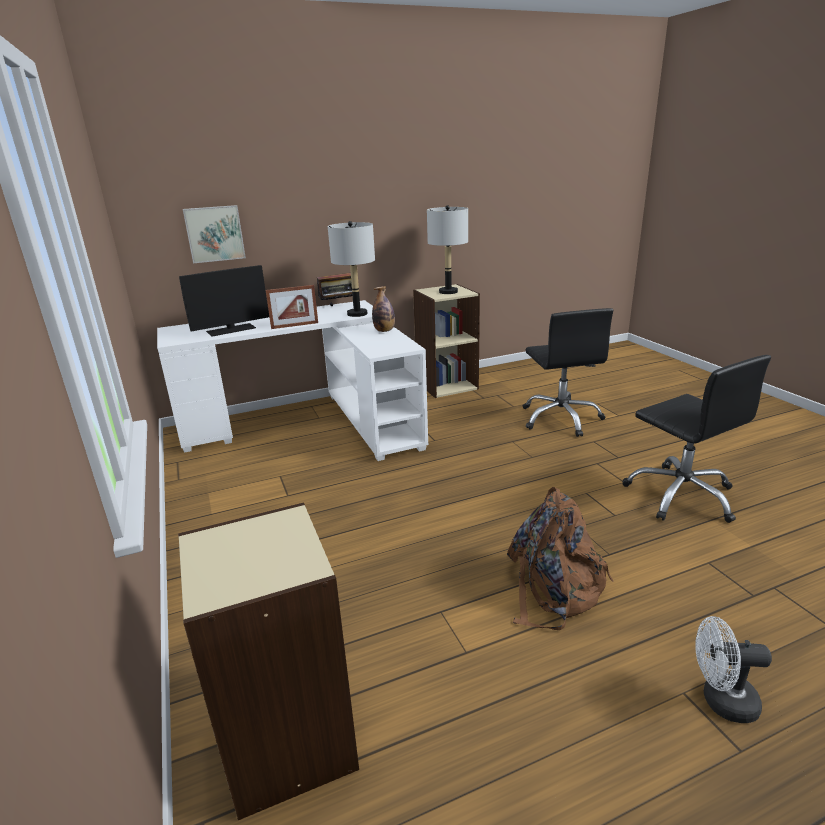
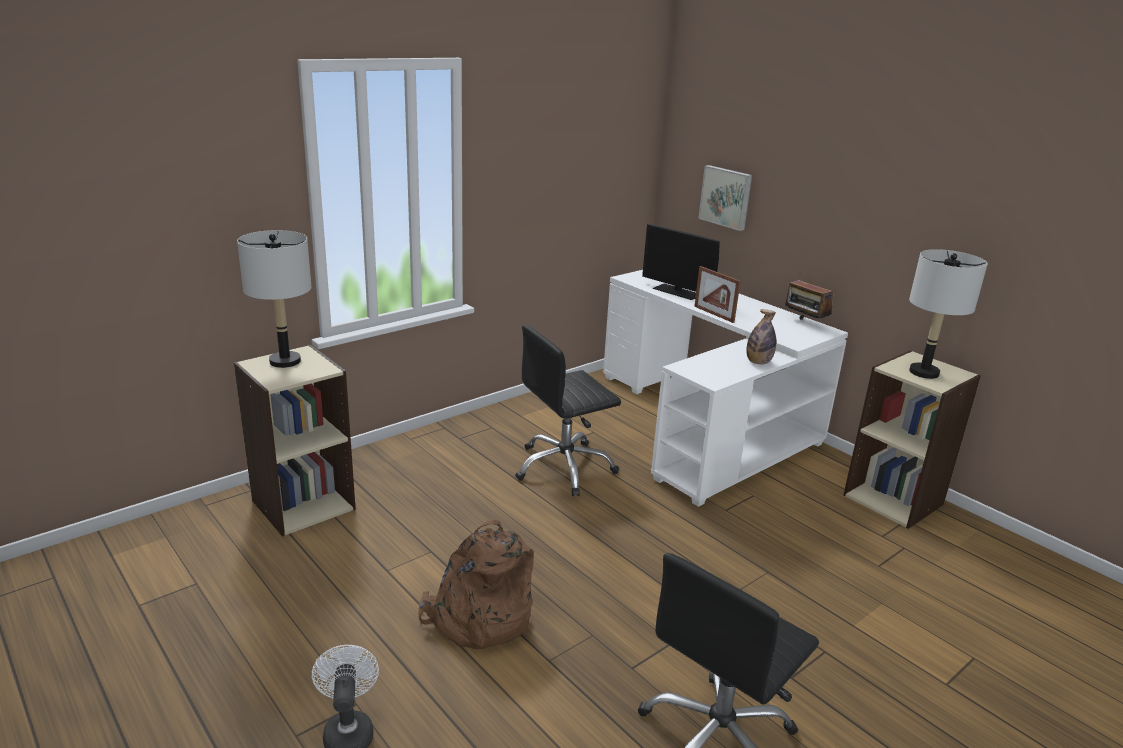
camera: 70 degrees right, 0 degrees up
grey table lamp [328,221,375,317] -> grey table lamp moved to [237,230,311,368]
black office chair [523,308,613,437] -> black office chair moved to [515,325,621,496]

